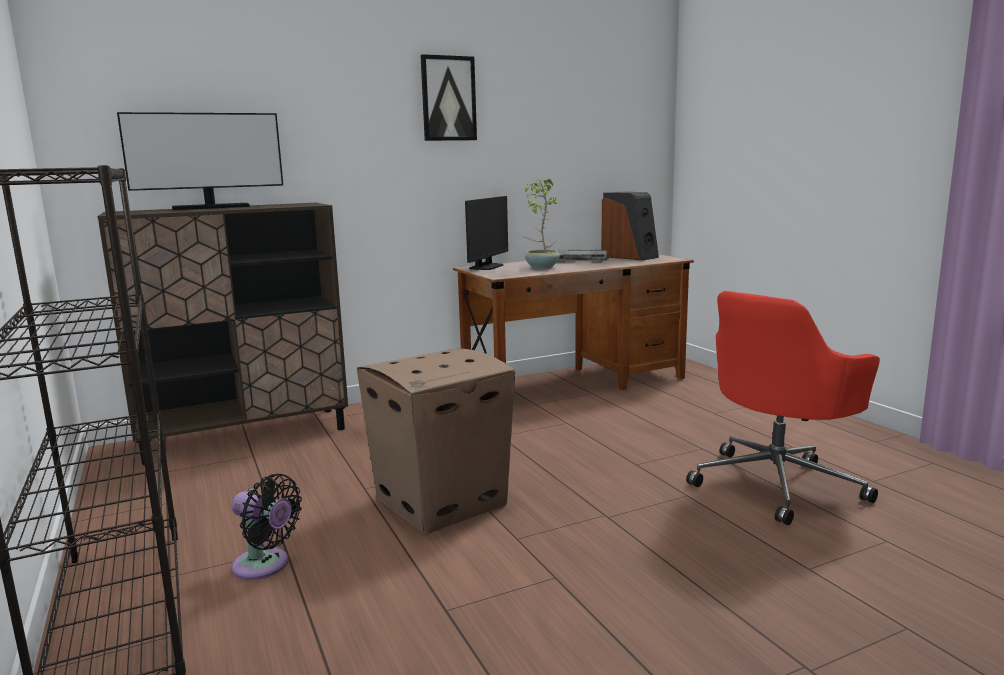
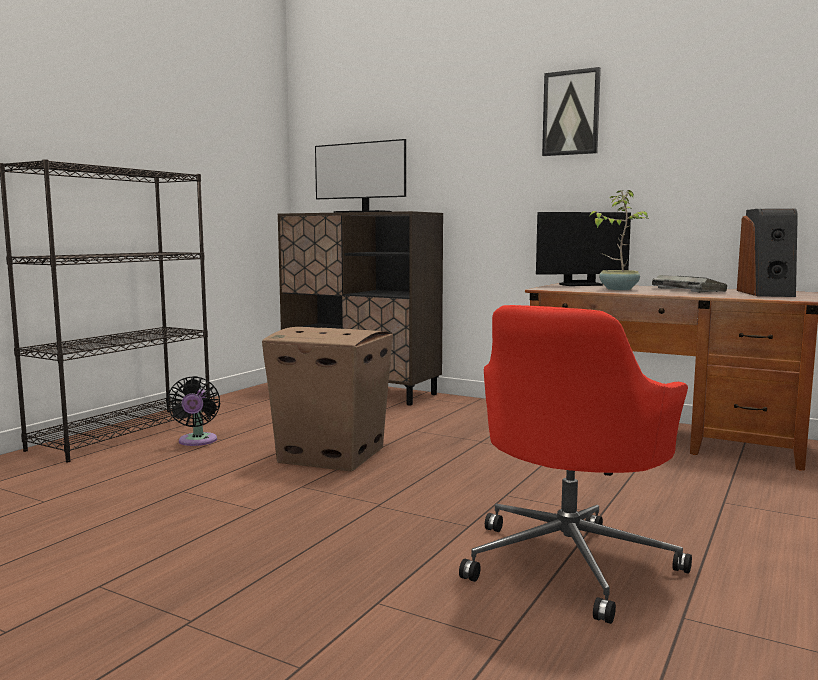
camera: 55 degrees right, 5 degrees down
red office chair [686,291,880,525] -> red office chair turned 75 degrees counterclockwise [459,305,692,624]

